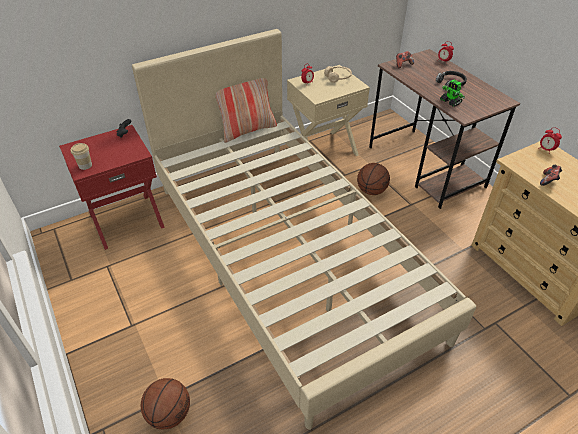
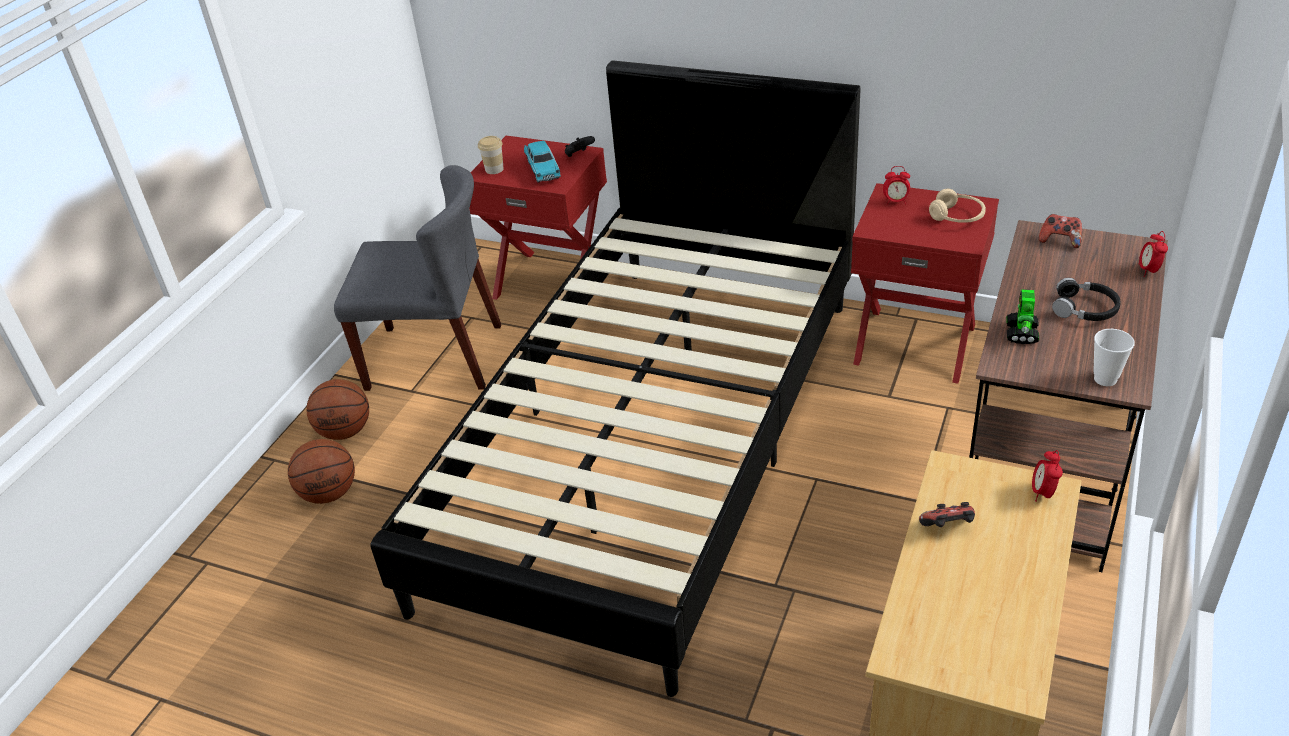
camera: 55 degrees right, 5 degrees down
beige bed [132,29,476,430] -> black bed [370,60,860,697]
pillow [215,78,277,143] -> none
beige nightstand [287,65,370,156] -> red nightstand [851,183,999,384]
basketball [357,163,390,195] -> basketball moved to [306,379,369,440]
none -> grey chair [334,165,501,391]
none -> turquoise toy car [524,141,561,183]
none -> cup [1093,329,1135,386]

